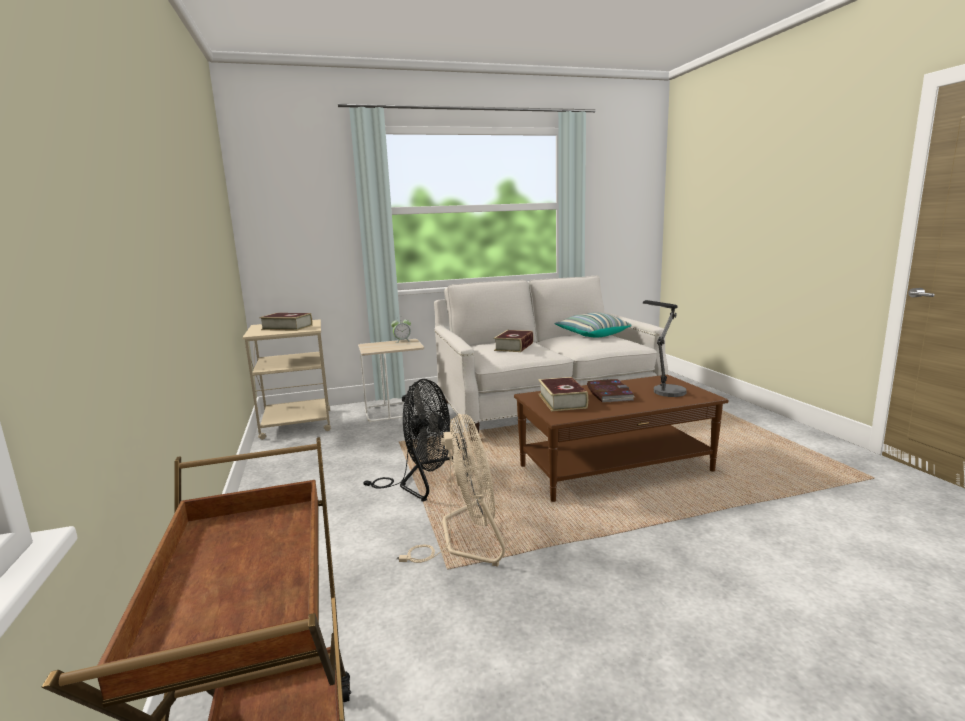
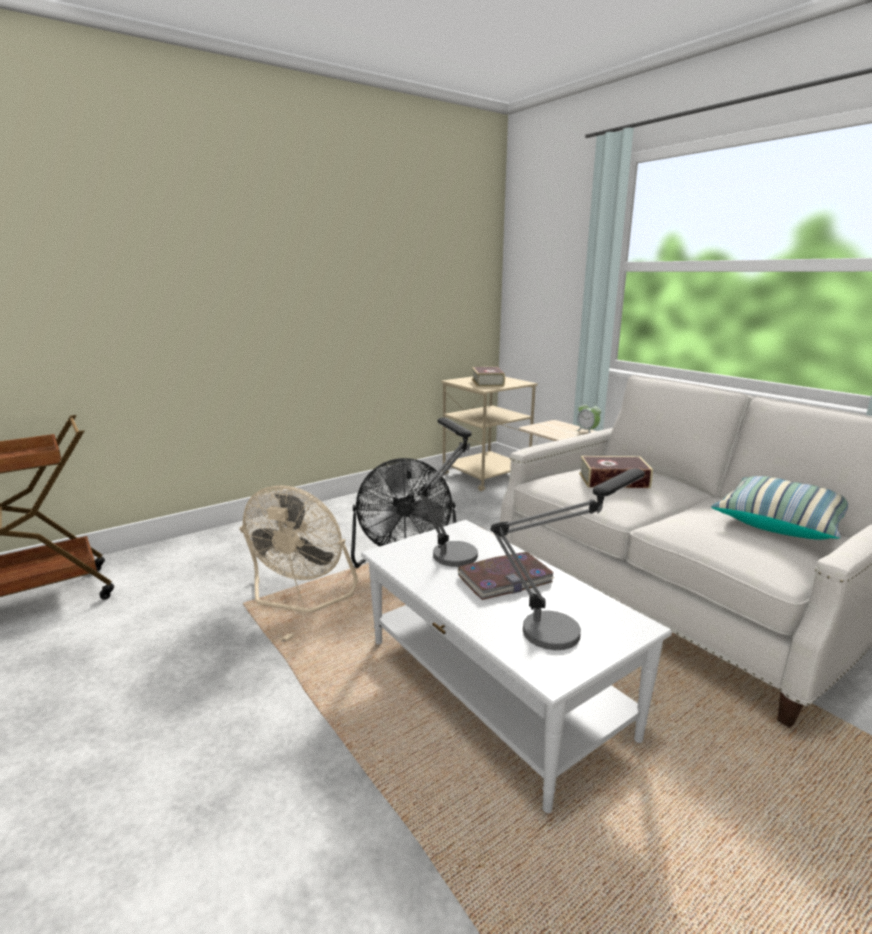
camera: 70 degrees right, 5 degrees up
beige fan [397,413,505,567] -> beige fan turned 135 degrees counterclockwise [239,486,358,642]
brown coffee table [514,375,728,502] -> white coffee table [361,520,672,813]
book [538,377,588,411] -> table lamp [418,418,478,567]

